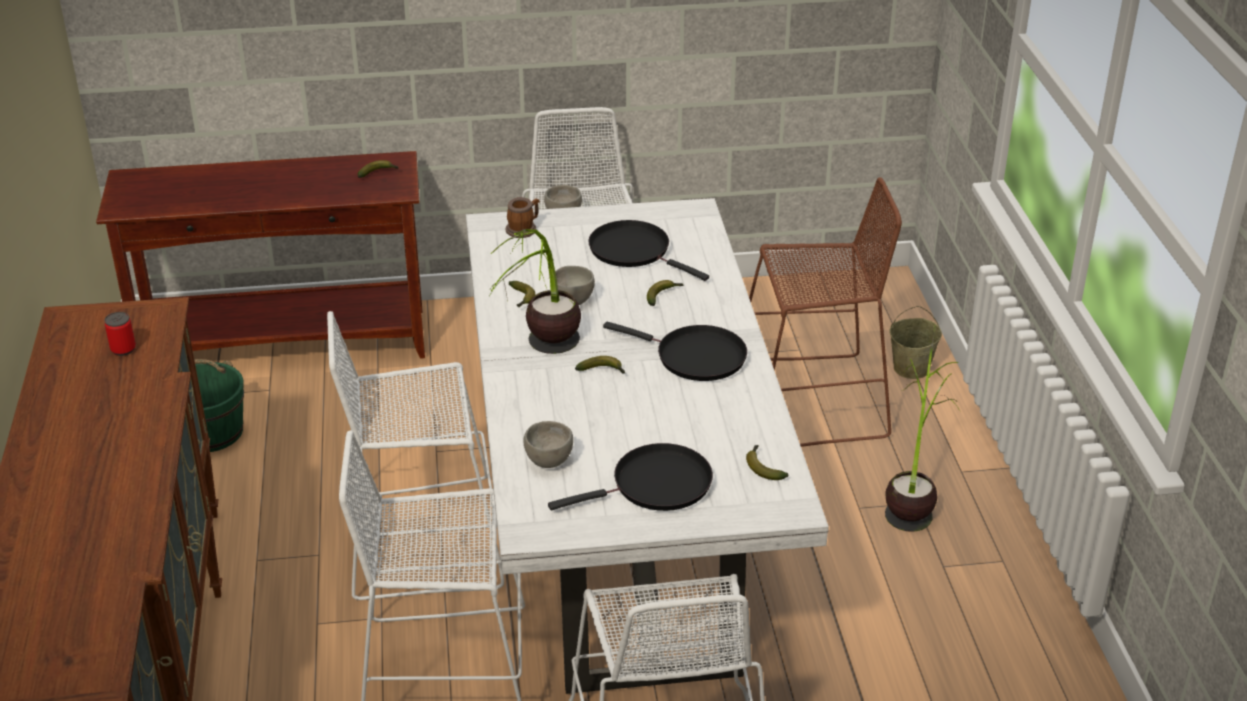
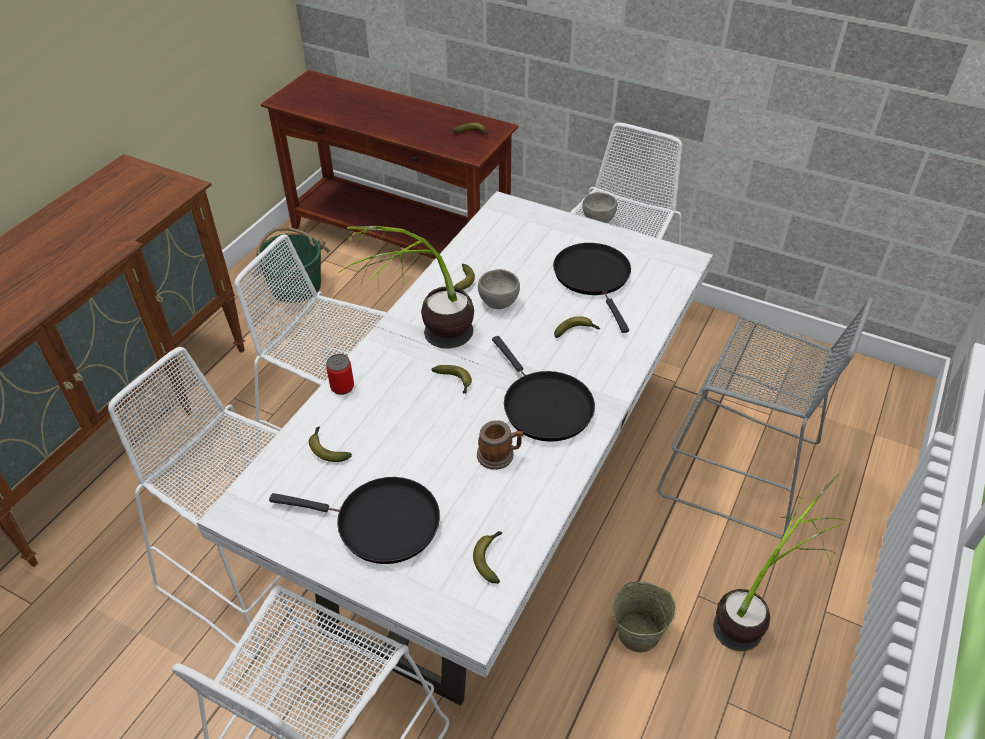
camera: 35 degrees right, 10 degrees up
can [105,312,136,356] -> can moved to [326,354,354,395]
mug [506,197,540,238] -> mug moved to [477,420,524,470]
grey bowl [523,421,573,468] -> banana [309,426,352,462]
brown stool [749,177,902,447] -> grey stool [657,298,874,538]
beige bucket [889,306,942,379] -> beige bucket moved to [612,582,676,652]

